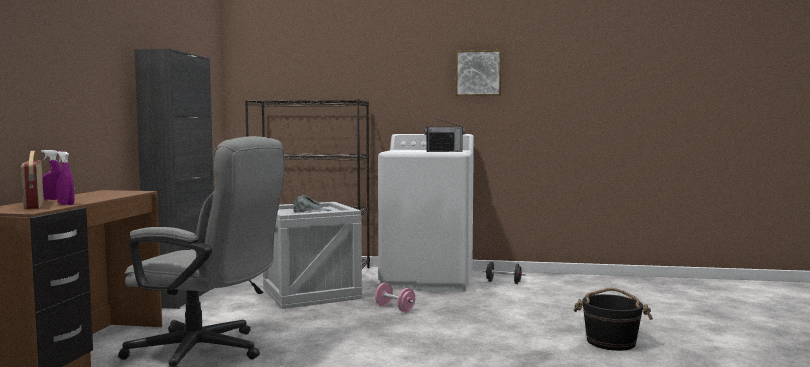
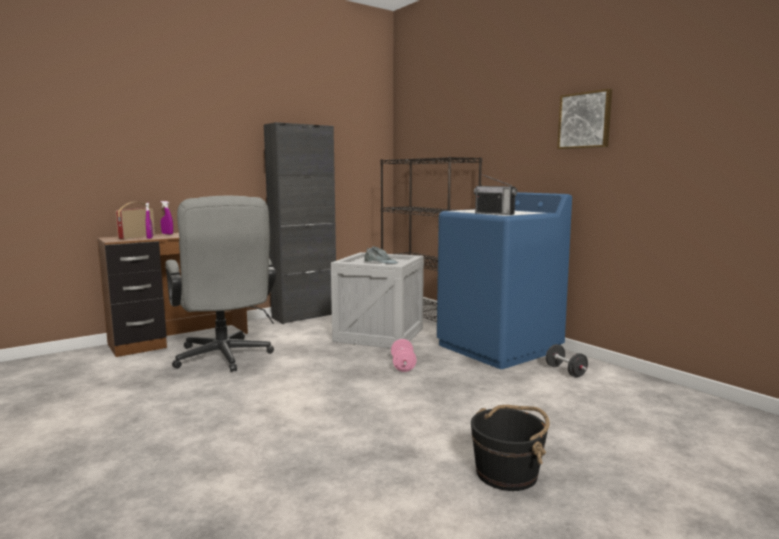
camera: 45 degrees right, 5 degrees up
white washing machine [378,134,474,292] -> blue washing machine [437,192,572,369]

